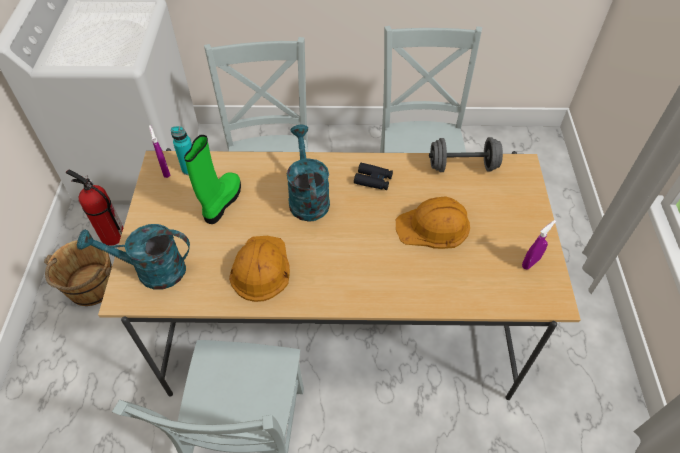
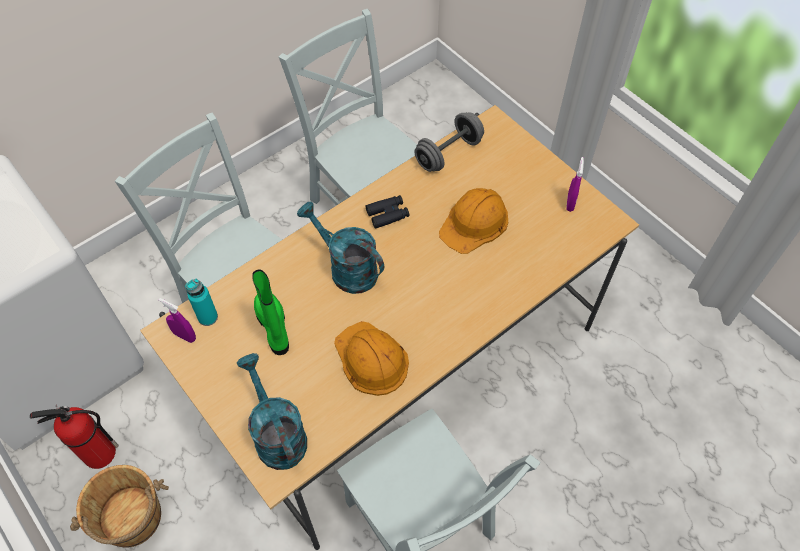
camera: 40 degrees left, 5 degrees up
turquoise watering can [77,224,190,290] -> turquoise watering can turned 105 degrees clockwise [237,353,307,470]

